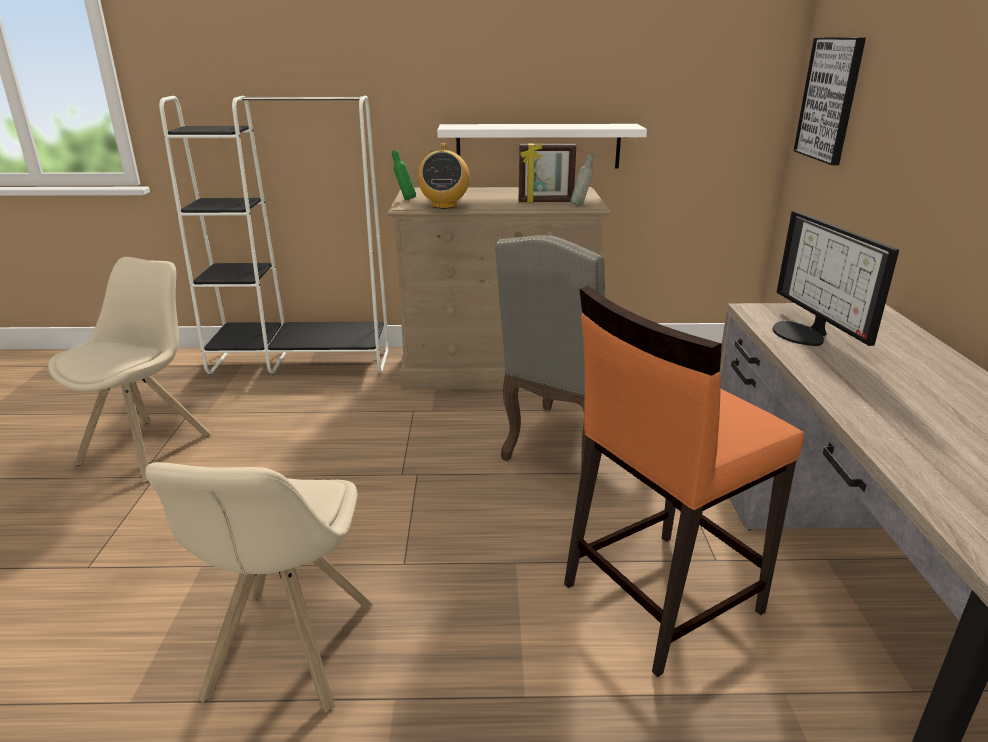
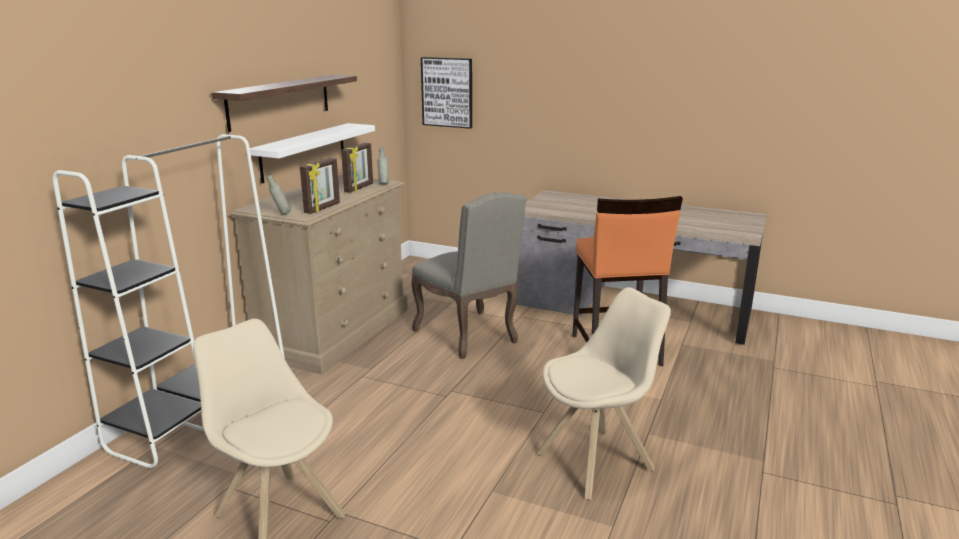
camera: 65 degrees left, 5 degrees down
beige chair [145,462,373,712] -> beige chair turned 60 degrees counterclockwise [537,287,671,500]
green bottle [392,150,416,200] -> grey bottle [266,175,291,215]
radio [417,143,470,209] -> picture frame [300,158,340,214]
monitor [773,211,899,346] -> none
none -> shelf [212,75,357,132]

